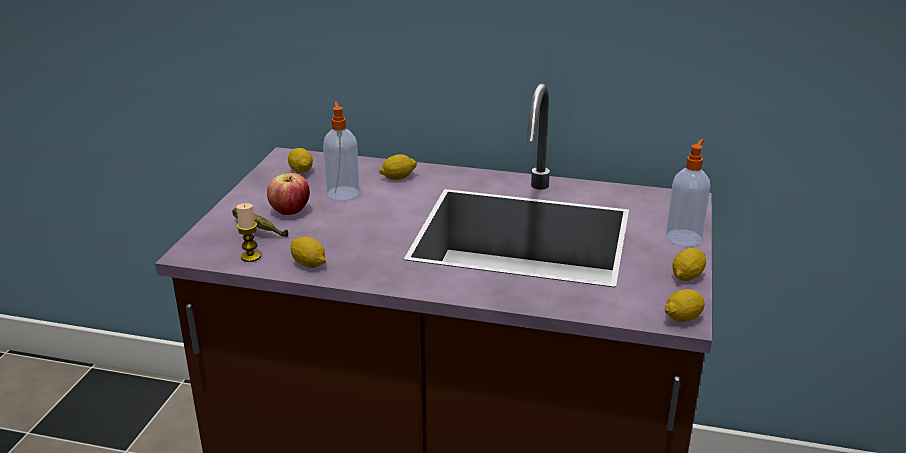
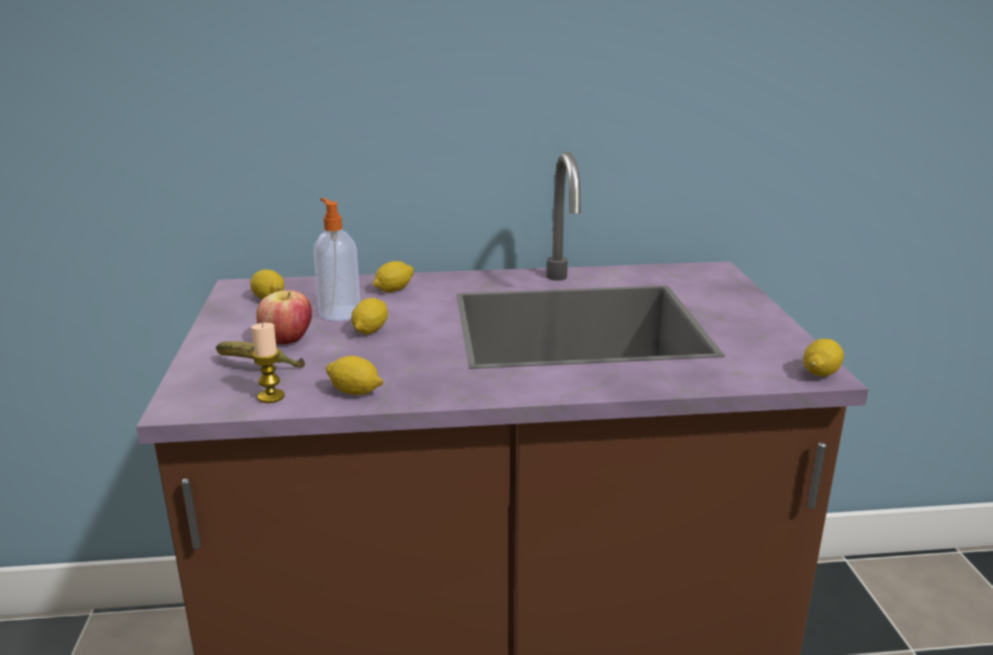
camera: 20 degrees left, 5 degrees down
soap dispenser [666,139,710,247] -> none
lemon [672,248,706,281] -> lemon moved to [351,298,388,334]

